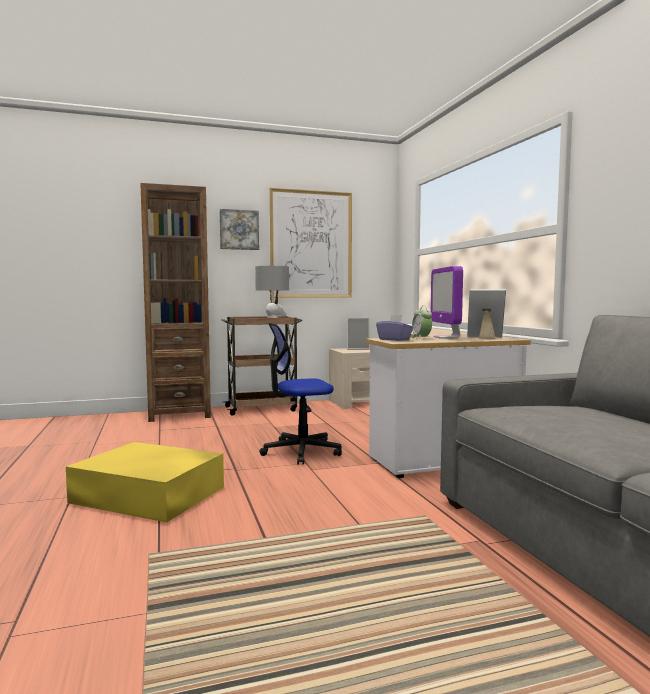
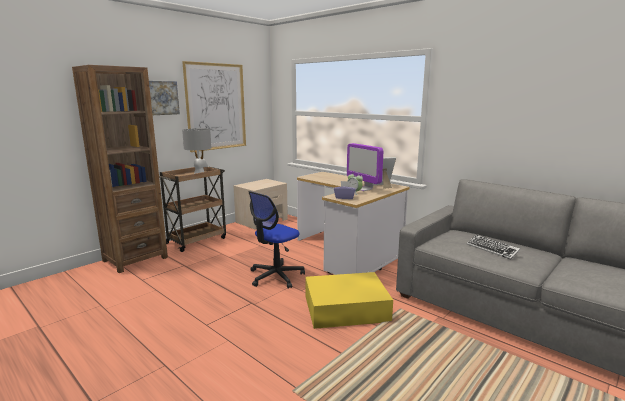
camera: 30 degrees left, 10 degrees up
yellow storage box [66,442,224,522] -> yellow storage box moved to [305,272,393,329]
picture frame [347,318,370,350] -> none
none -> keyboard [467,235,520,260]

